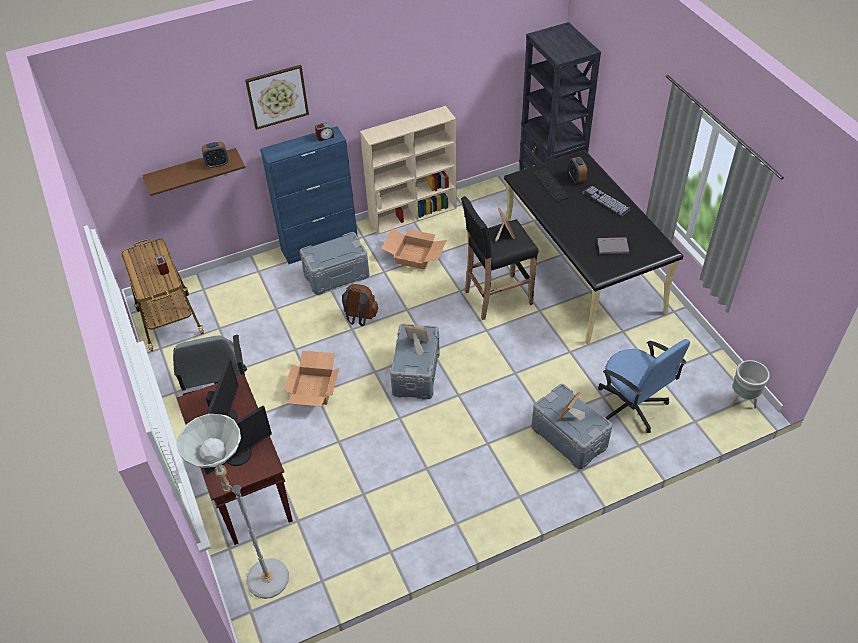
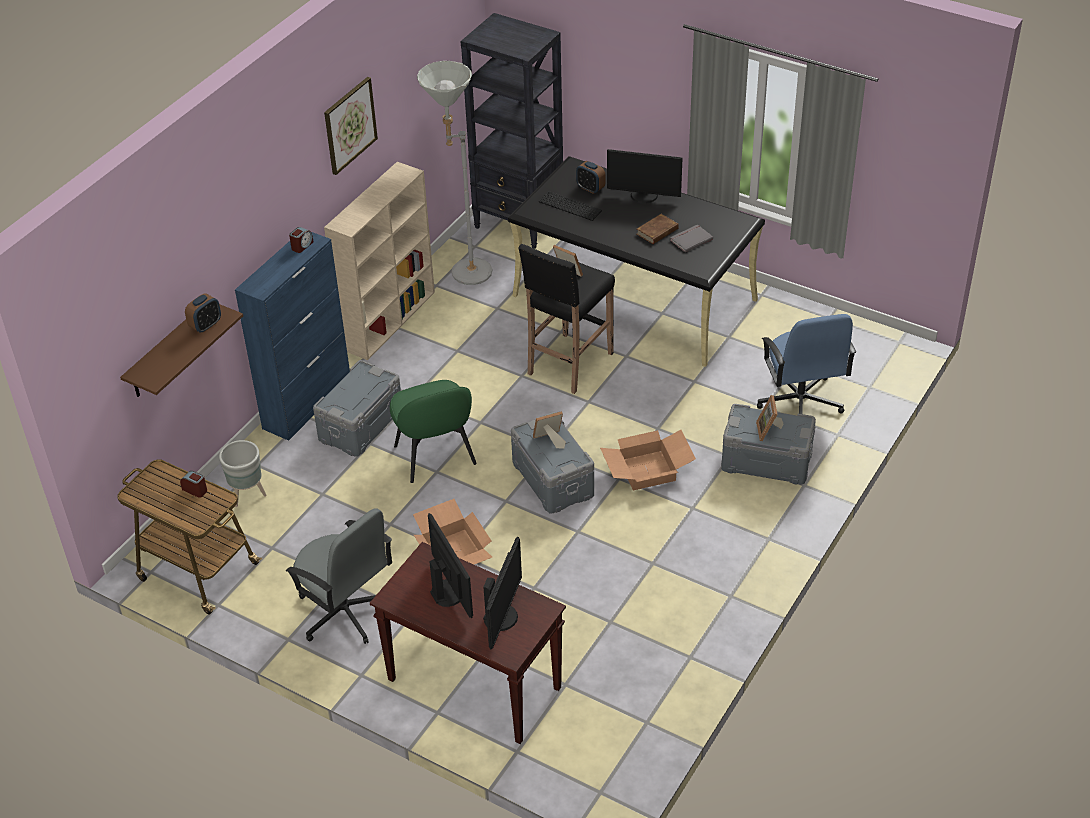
camera: 35 degrees left, 5 degrees down
grey floor lamp [176,414,289,599] -> grey floor lamp moved to [417,61,492,285]
picture [245,65,309,130] -> picture moved to [324,77,378,175]
brown backpack [342,284,378,326] -> green chair [390,380,477,483]
cardboard box [381,229,447,270] -> cardboard box moved to [600,430,696,490]
keyboard [583,186,631,217] -> monitor [607,149,683,204]
blue office chair [598,339,690,433] -> blue office chair turned 60 degrees clockwise [757,314,856,414]
grey planter [729,360,770,409] -> grey planter moved to [219,440,267,507]
none -> brown book [637,214,679,244]

